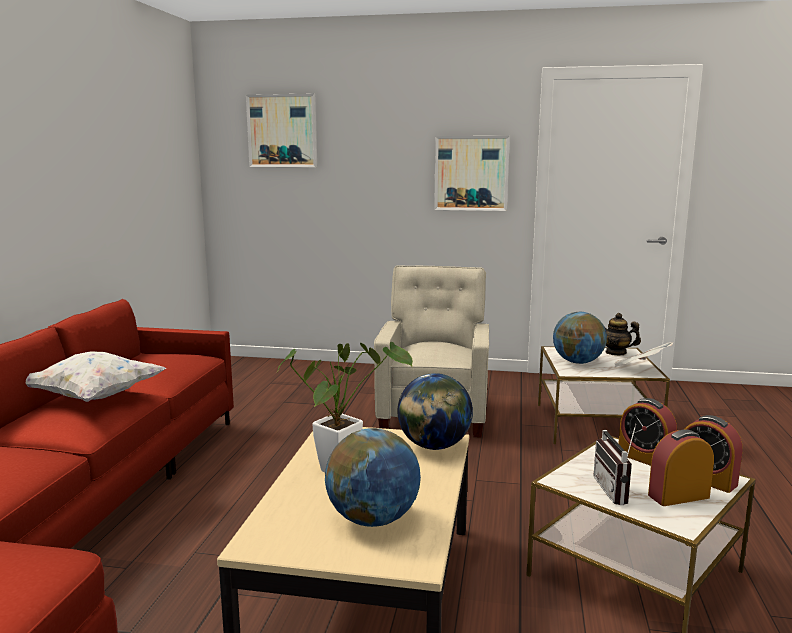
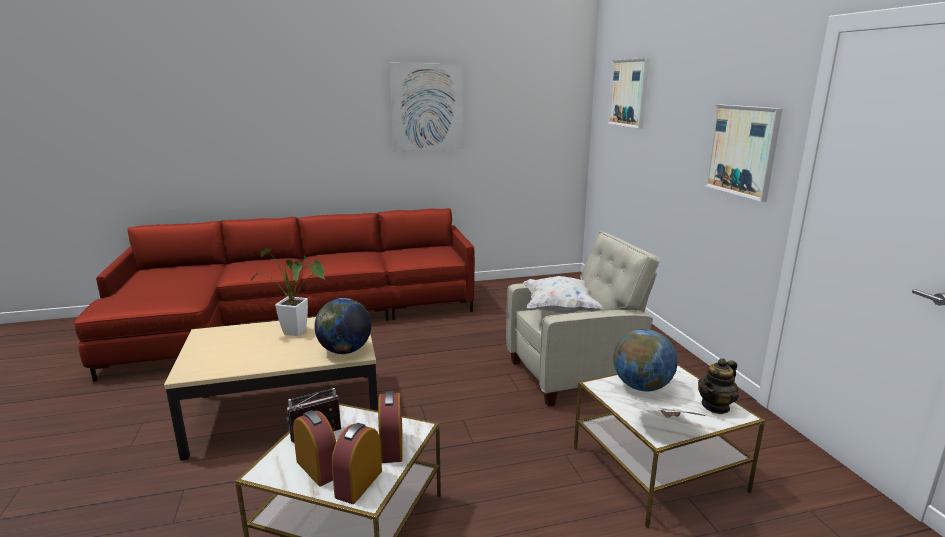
camera: 65 degrees right, 5 degrees up
white pillow [25,351,166,402] -> white pillow moved to [523,276,604,313]
globe [325,428,421,527] -> none
teapot [605,313,641,356] -> teapot turned 135 degrees counterclockwise [698,358,739,414]
alarm clock [618,398,677,466] -> alarm clock turned 150 degrees clockwise [378,391,403,463]
none -> picture [390,63,463,151]

